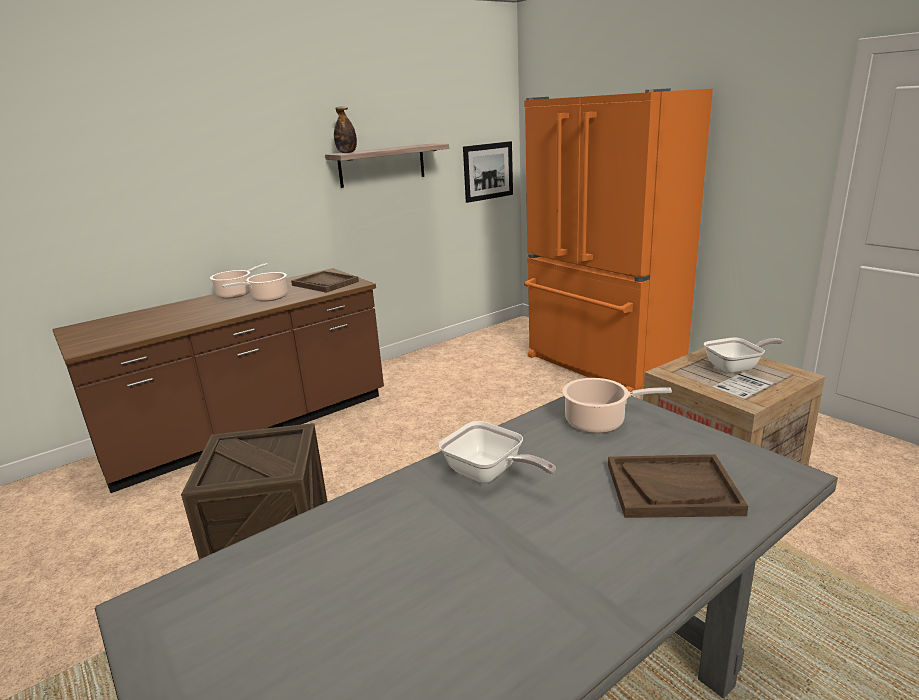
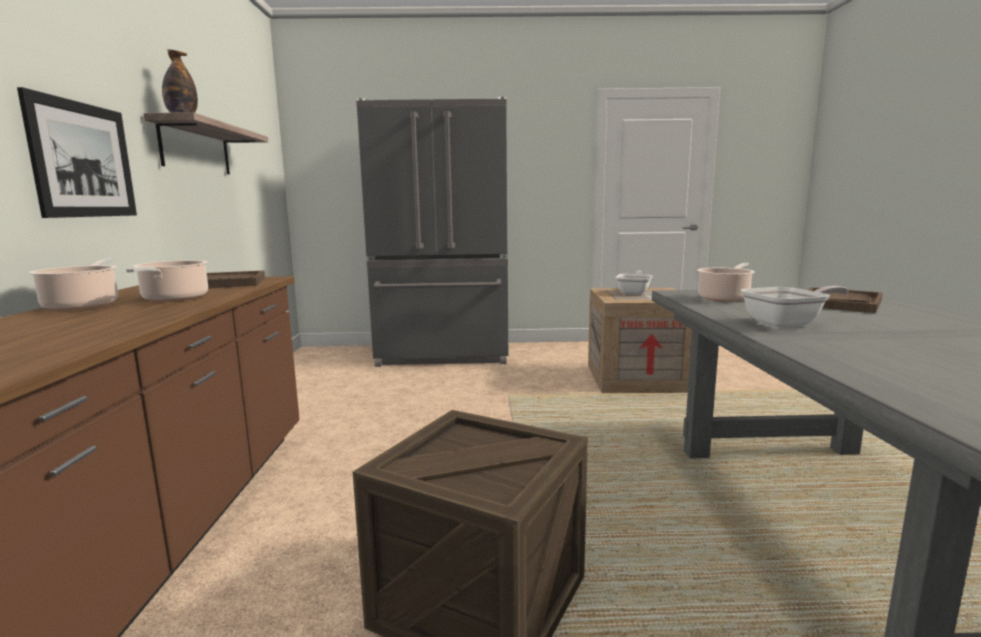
camera: 55 degrees left, 10 degrees down
picture [463,141,513,203] -> picture moved to [17,87,137,218]
orange fridge [524,88,713,396] -> grey fridge [356,97,508,367]

